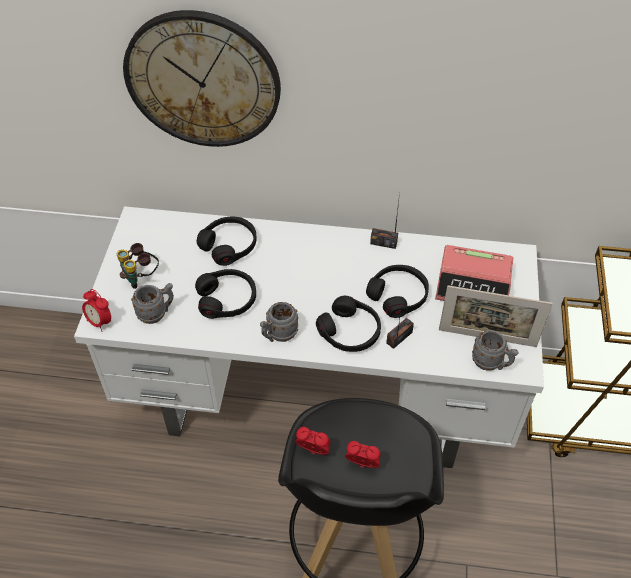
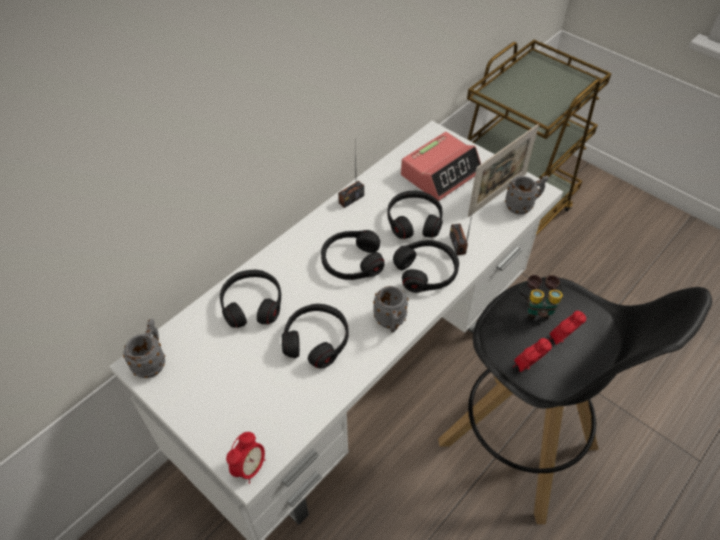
camera: 55 degrees left, 0 degrees up
alarm clock [82,289,111,332] -> alarm clock turned 45 degrees counterclockwise [226,432,265,484]
binoculars [117,243,159,289] -> binoculars moved to [519,275,563,320]
wall clock [123,10,281,147] -> none
grey mug [131,283,174,324] -> grey mug moved to [123,319,165,378]
none -> black headphones [321,230,385,280]

